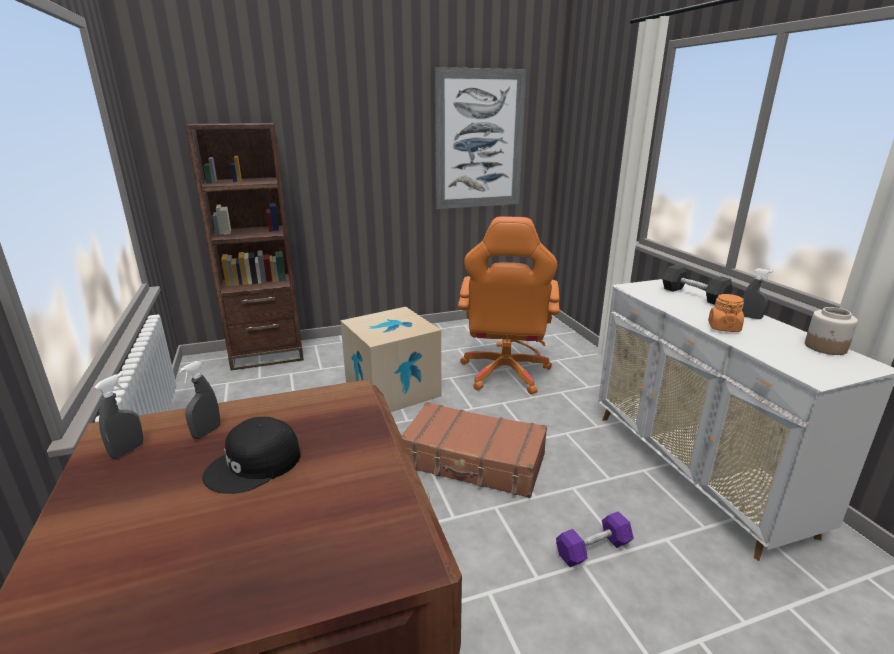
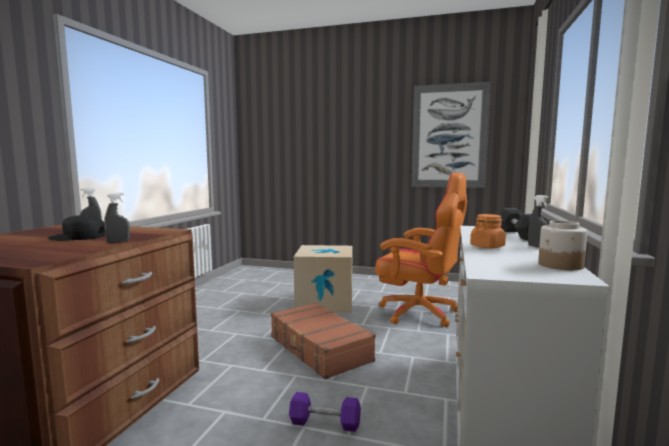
camera: 35 degrees right, 15 degrees down
grey spray bottle [94,373,143,459] -> grey spray bottle moved to [104,193,130,243]
brown bookcase [185,123,304,371] -> none
orange office chair [458,216,560,394] -> orange office chair turned 105 degrees counterclockwise [375,173,467,327]

